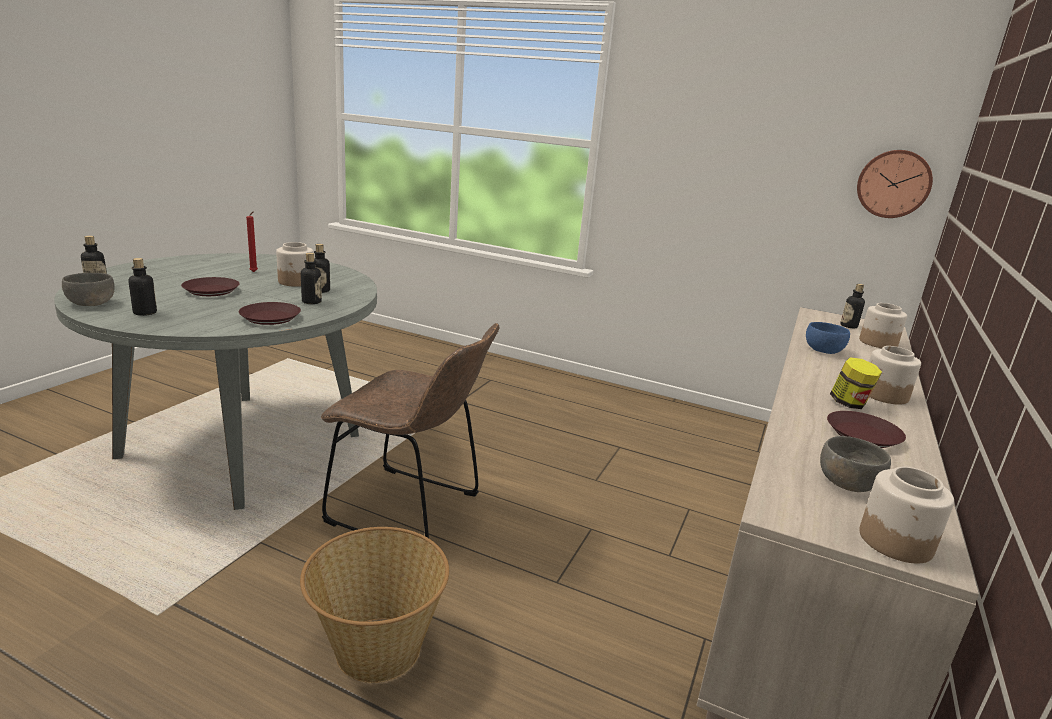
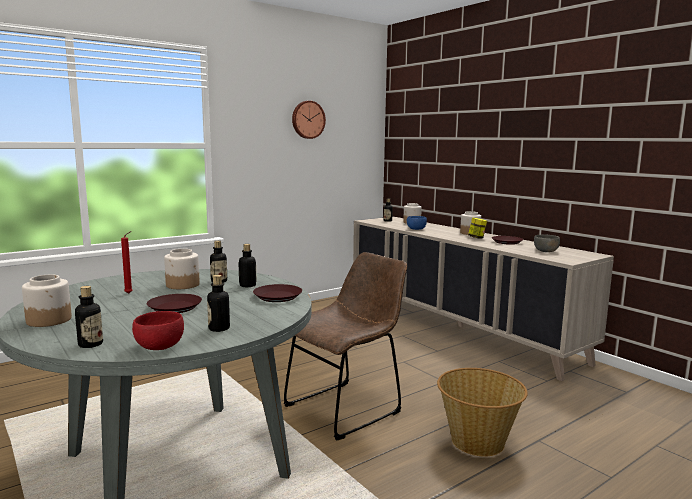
camera: 60 degrees left, 10 degrees down
grey bowl [62,273,115,306] -> red bowl [132,311,184,350]
wall clock [857,150,933,218] -> wall clock moved to [292,101,326,139]
jar [859,467,954,563] -> jar moved to [22,275,72,327]

